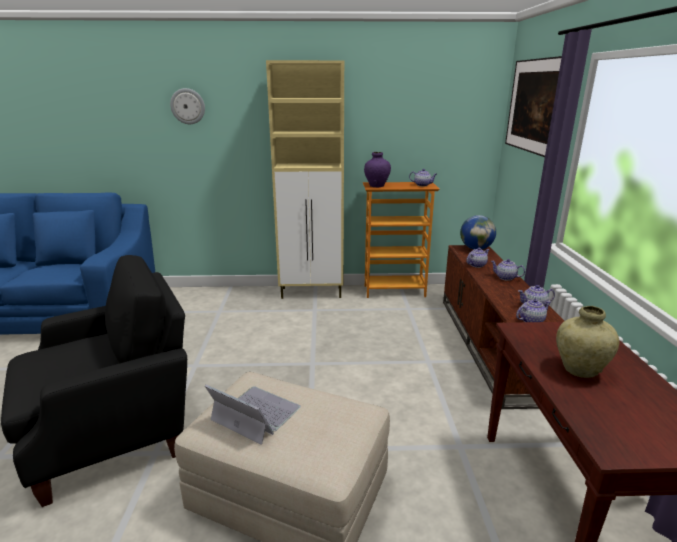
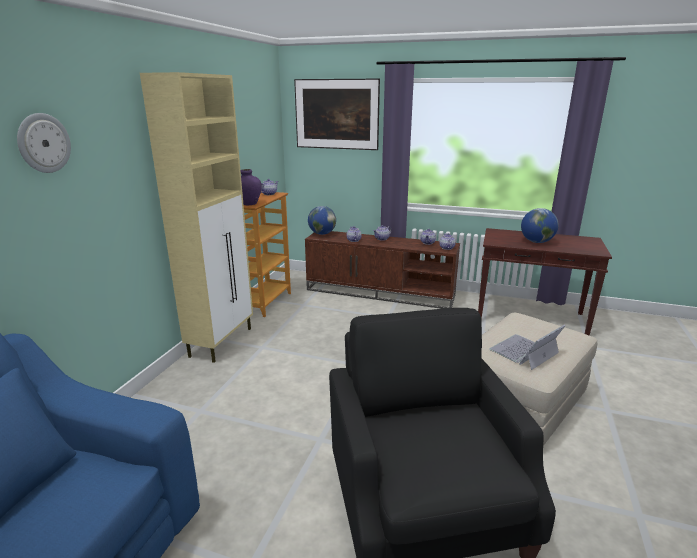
camera: 70 degrees left, 0 degrees up
beige vase [556,306,620,378] -> globe [521,208,559,243]

